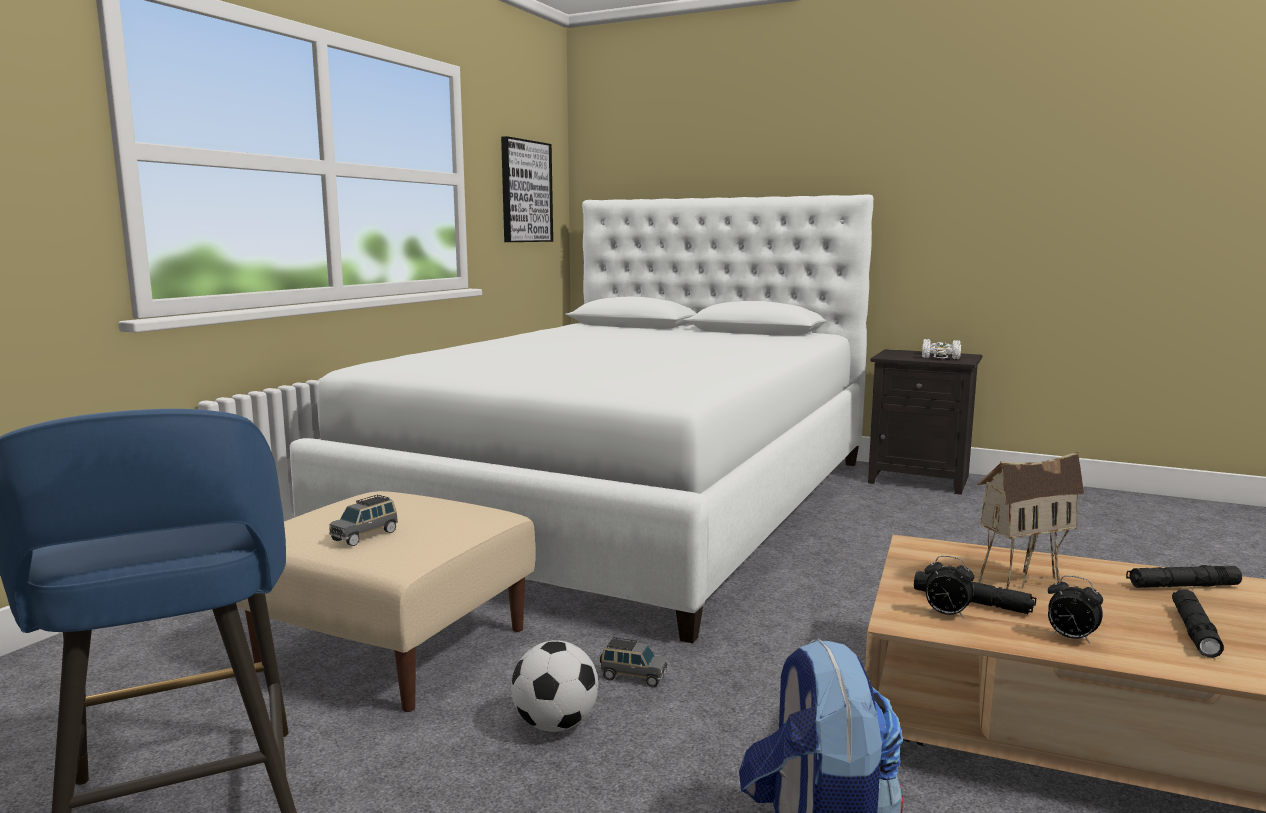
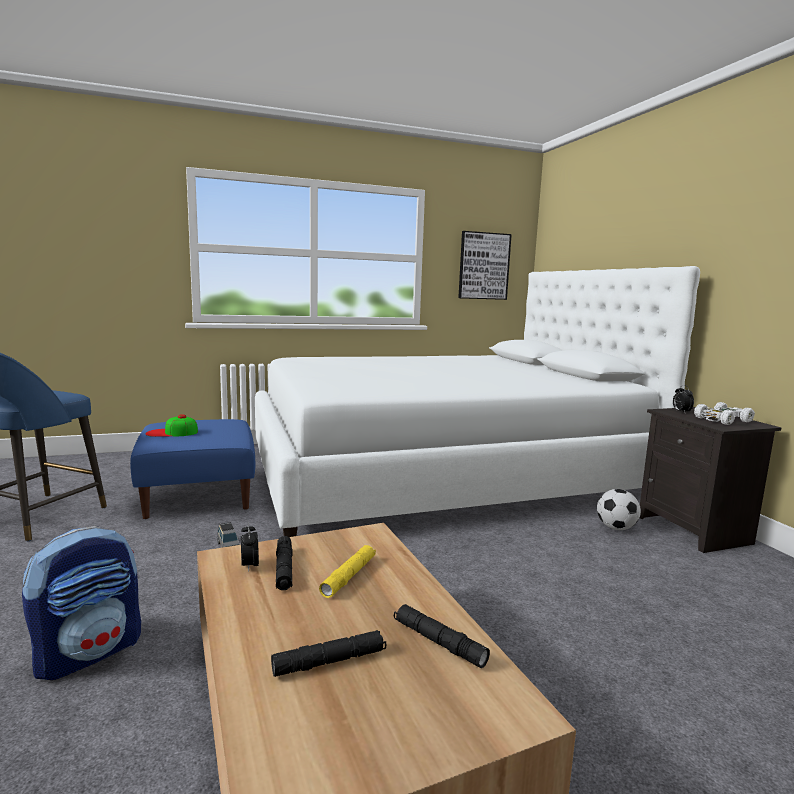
camera: 45 degrees right, 0 degrees up
beige ottoman [236,491,535,712] -> blue ottoman [130,419,255,519]
grey toy car [329,494,398,546] -> cap [145,414,198,437]
football [511,640,598,732] -> football moved to [597,489,641,530]
toy house [977,451,1084,589] -> yellow flashlight [319,545,376,598]
alarm clock [1048,575,1103,644] -> alarm clock moved to [673,385,694,412]

